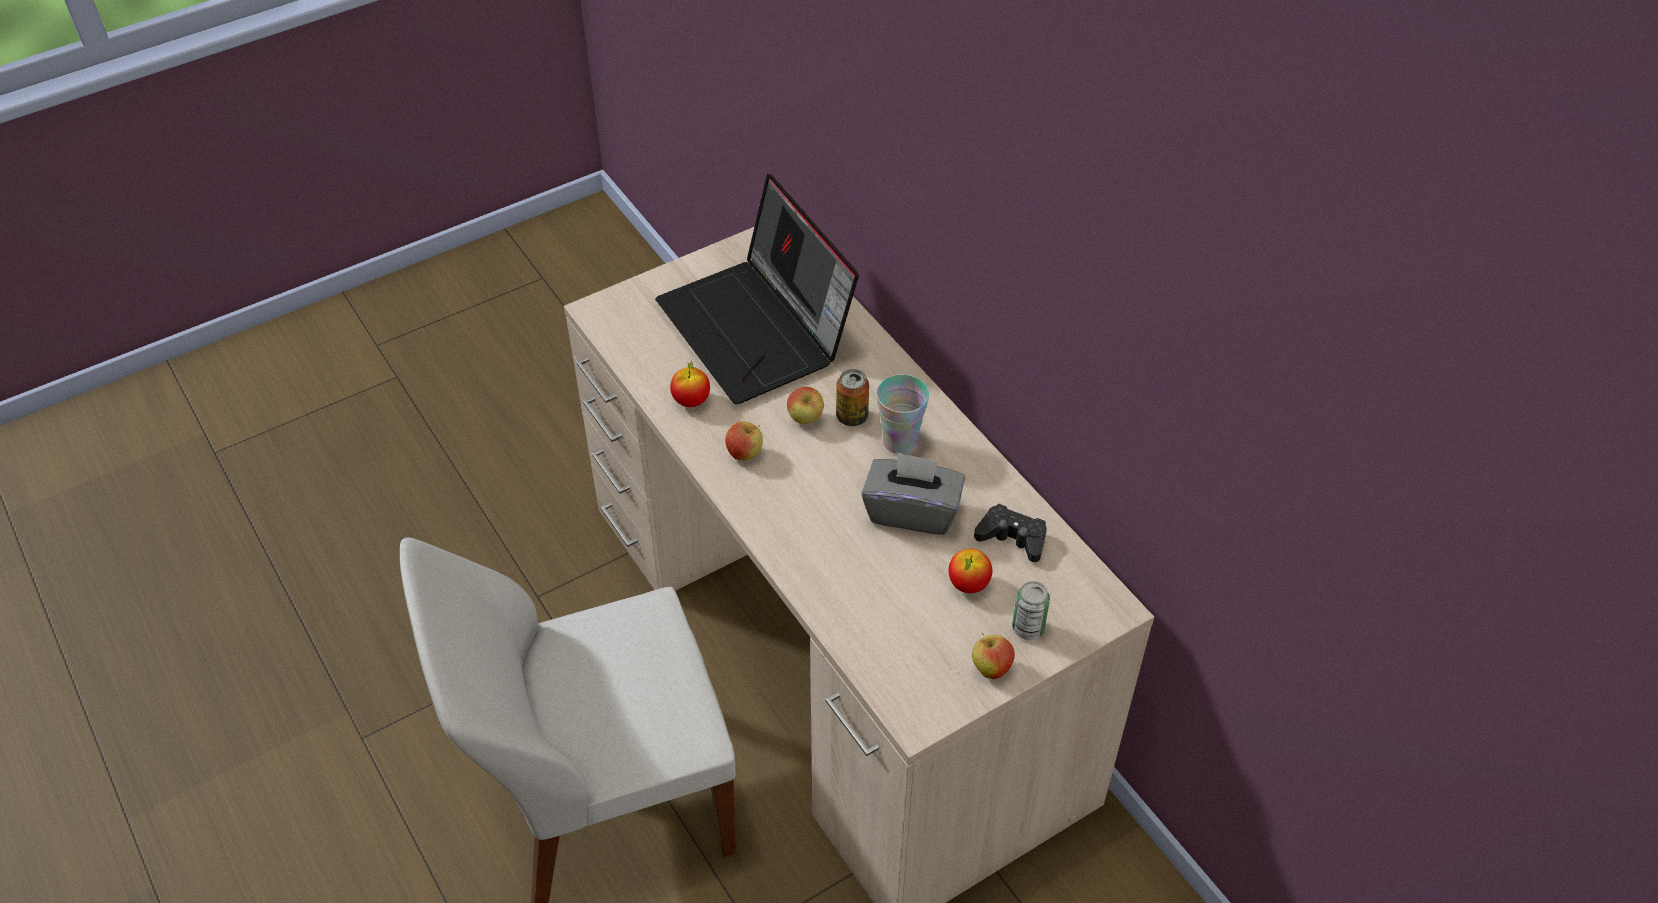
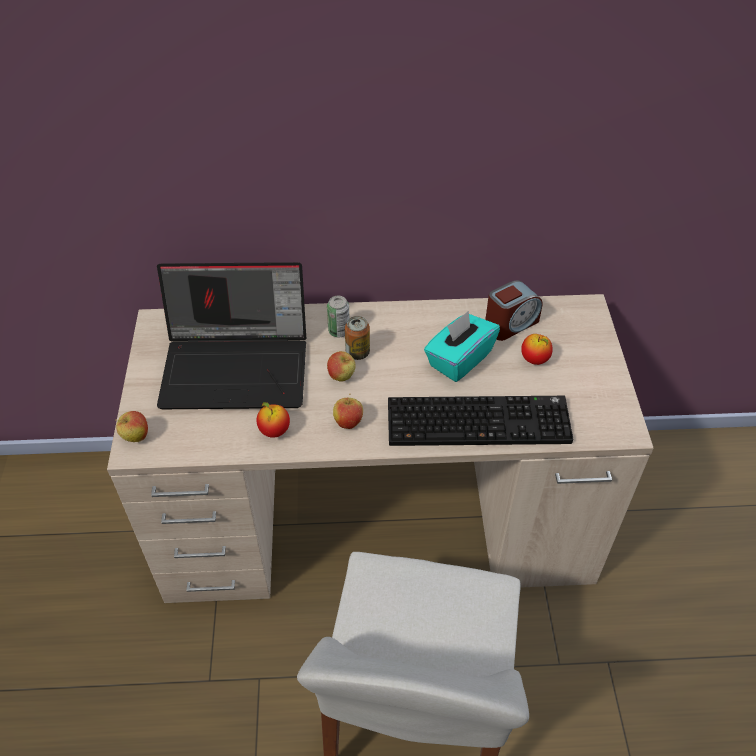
camera: 60 degrees left, 0 degrees up
grey tissue box [861,452,965,535] -> turquoise tissue box [424,311,500,382]
cup [877,374,929,454] -> none
apple [972,633,1015,679] -> apple moved to [115,411,148,442]
black game controller [974,504,1047,562] -> alarm clock [485,280,543,341]
can [1012,581,1050,640] -> can moved to [327,296,350,338]
none -> keyboard [388,396,573,446]

